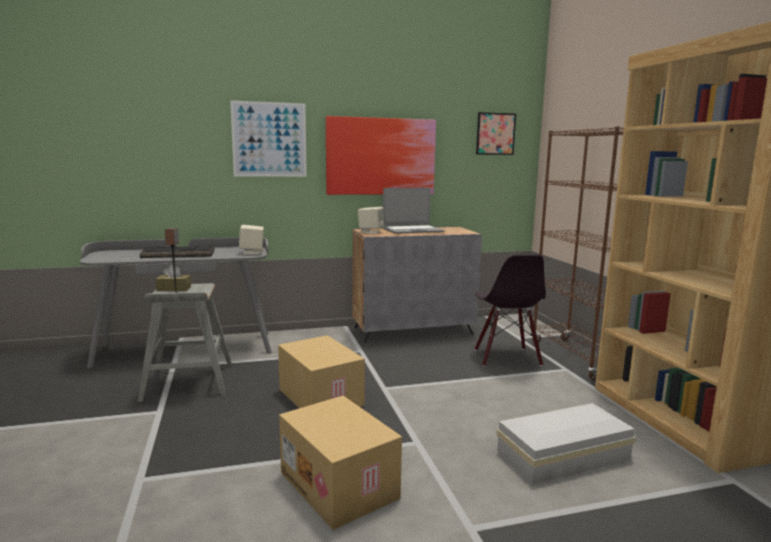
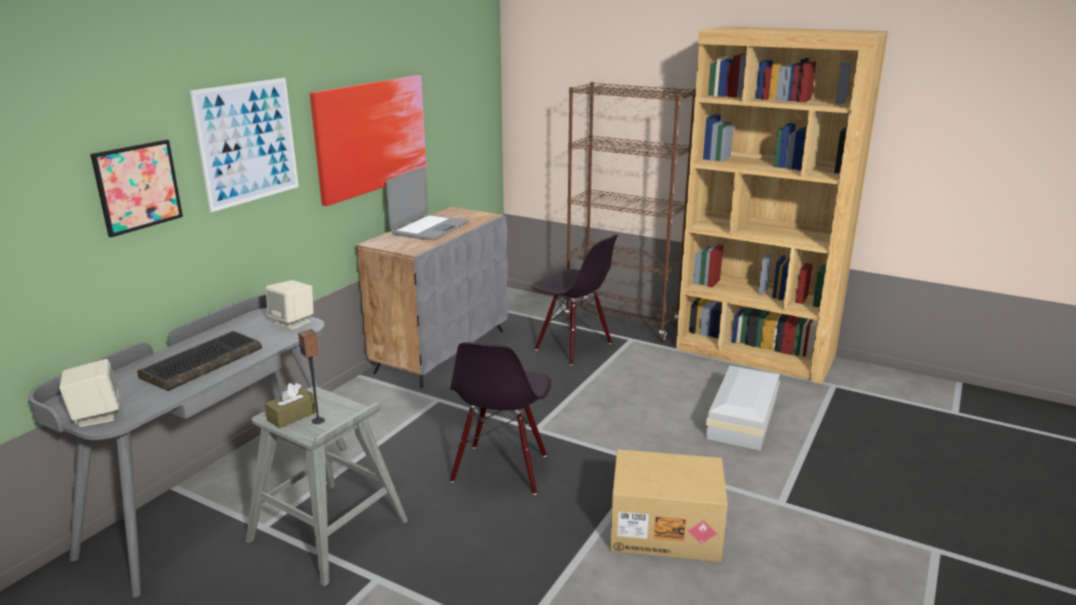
camera: 45 degrees left, 10 degrees up
cardboard box [278,335,365,408] -> black chair [450,342,551,495]
beige speaker [358,207,384,234] -> beige speaker moved to [59,359,120,427]
picture [476,112,516,155] -> picture moved to [90,140,183,237]

